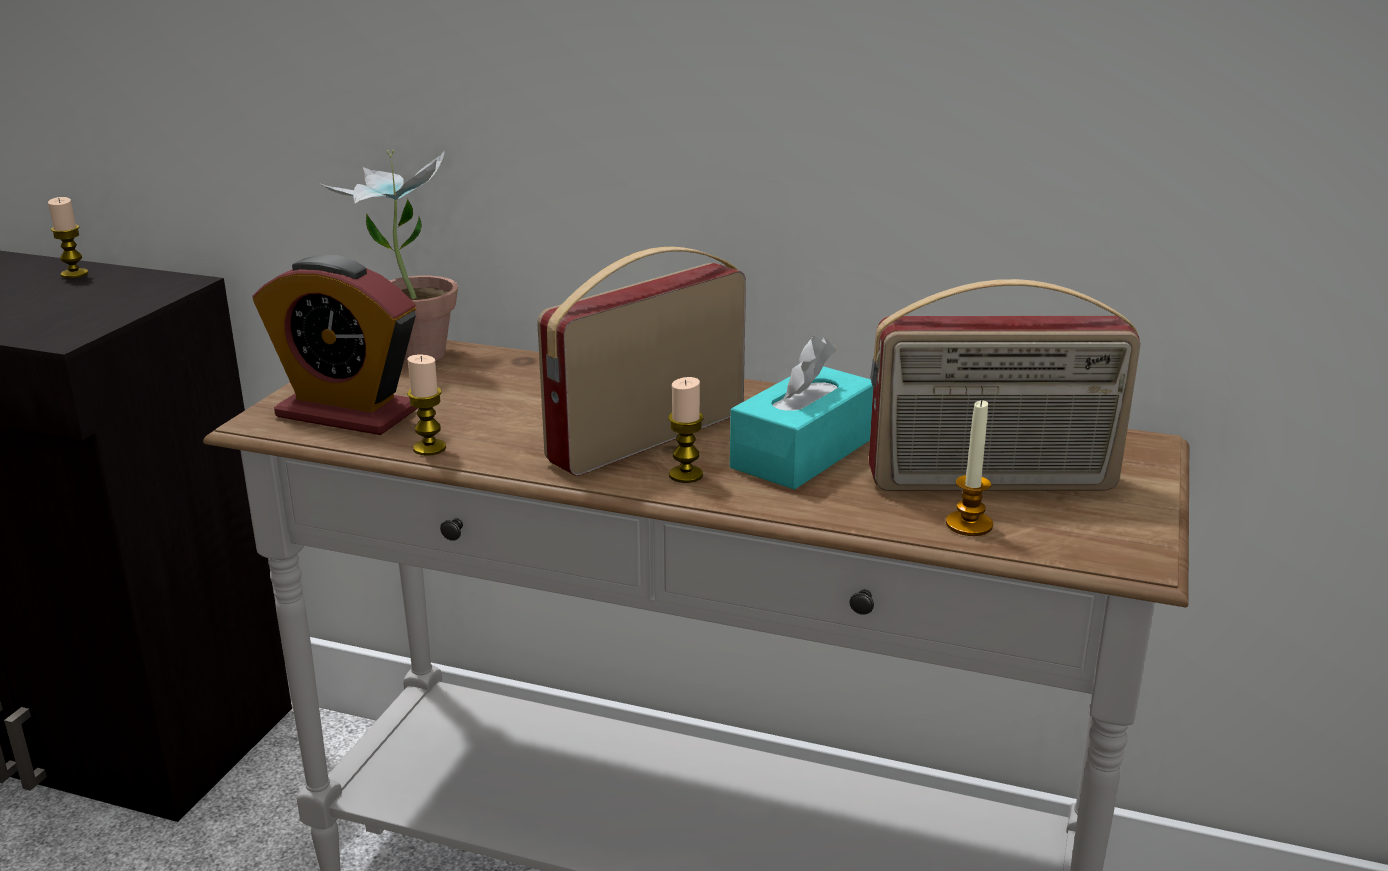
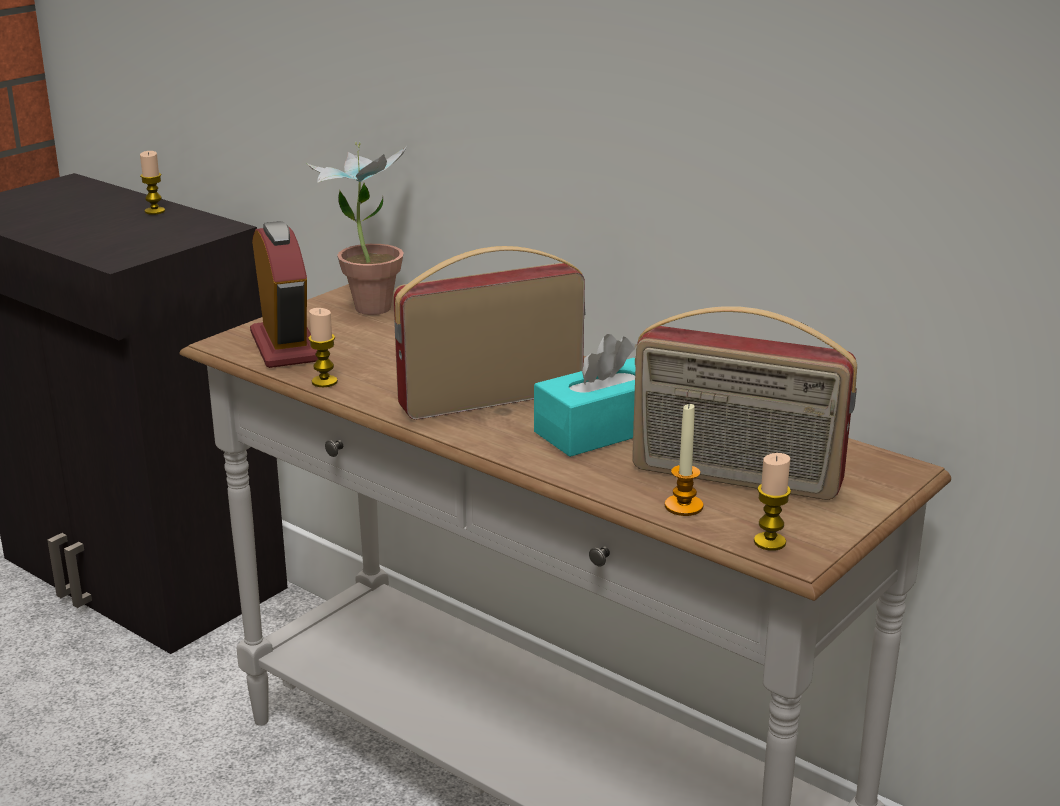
camera: 20 degrees right, 0 degrees up
alarm clock [252,255,417,435] -> alarm clock turned 150 degrees counterclockwise [250,221,318,368]
candle [668,377,703,483] -> candle moved to [754,453,791,551]

